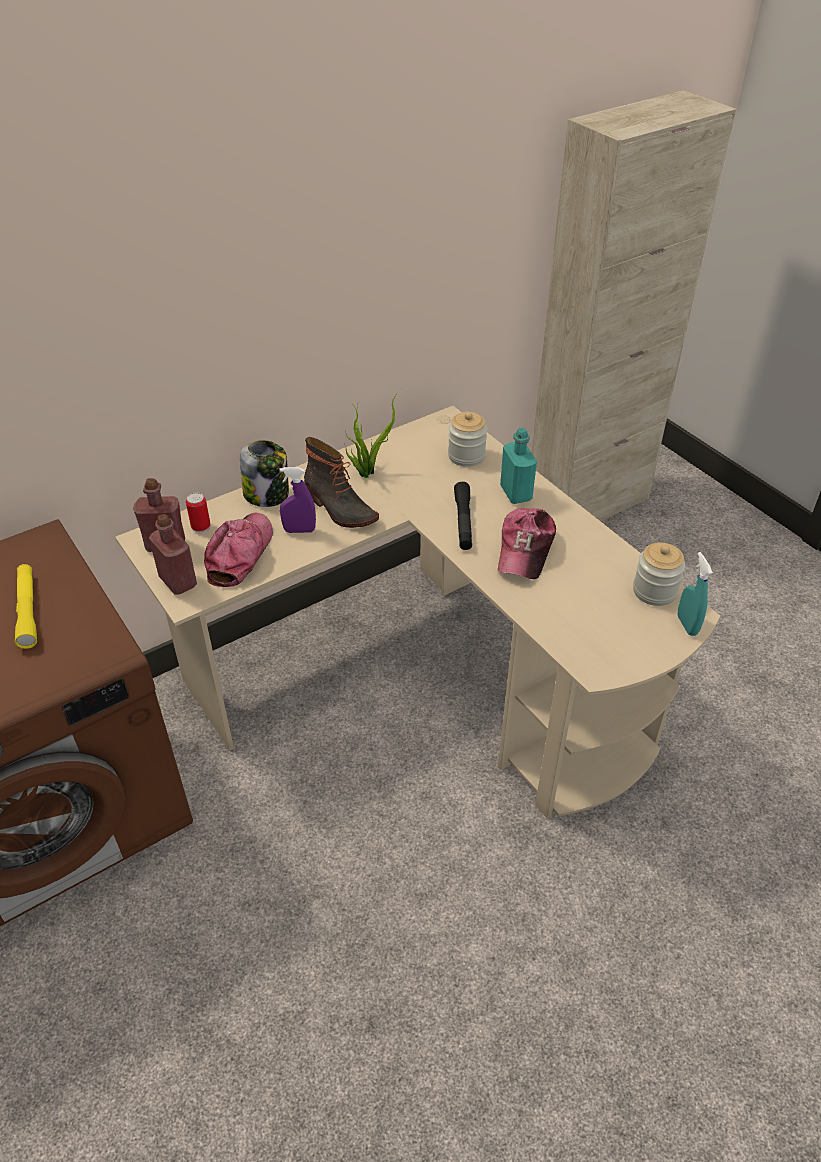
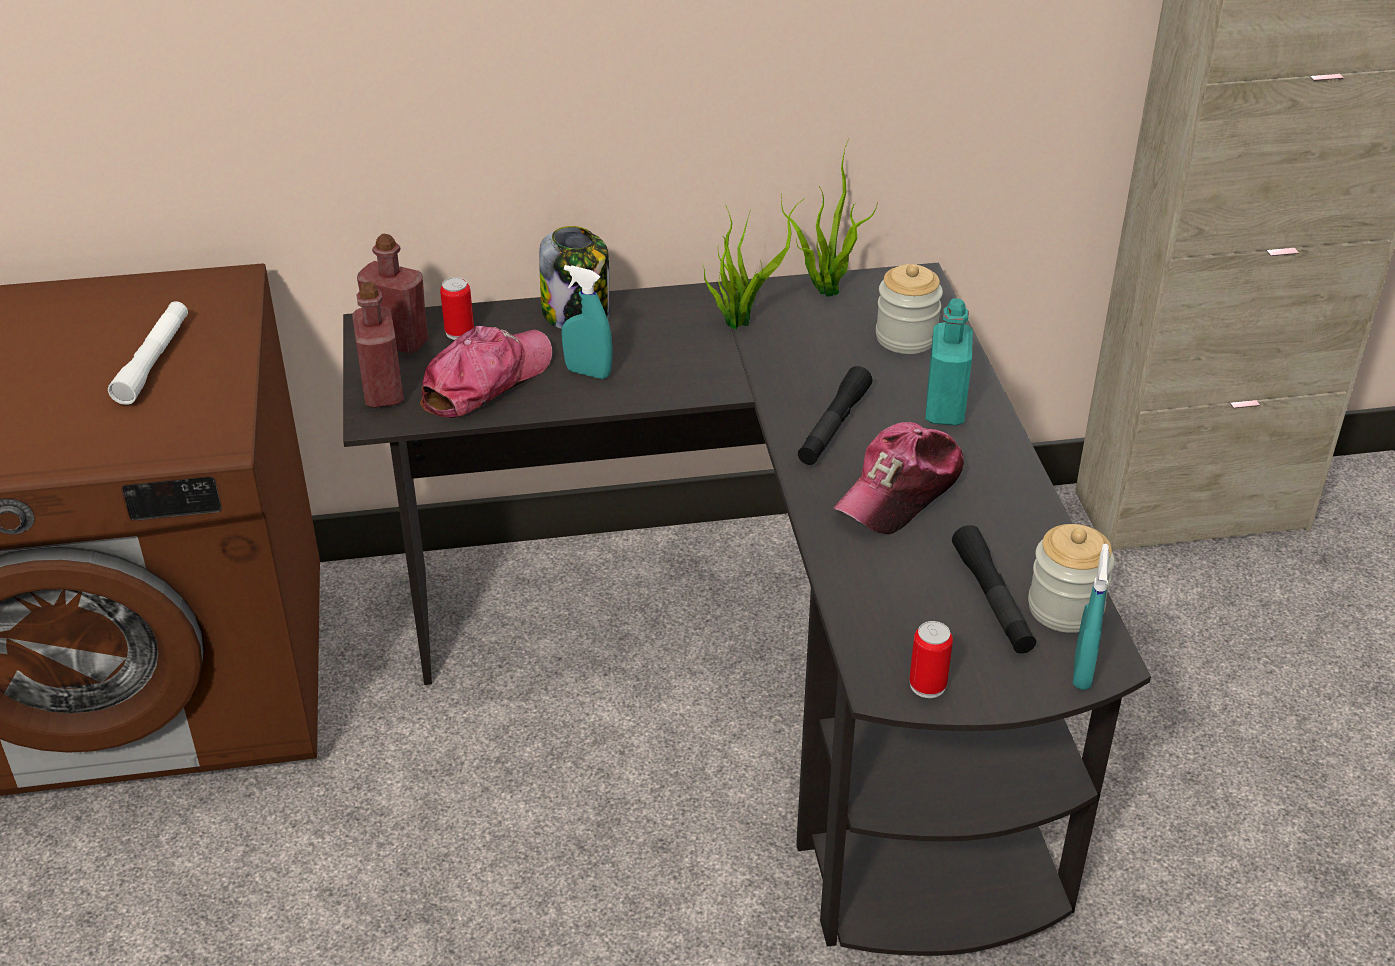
camera: 25 degrees right, 5 degrees down
yellow flashlight [15,564,37,649] -> white flashlight [108,301,188,405]
beige desk [115,406,720,819] -> black desk [343,263,1151,956]
purple spray bottle [279,467,316,533] -> turquoise spray bottle [562,265,612,379]
boot [304,437,379,528] -> none
none -> potted plant [781,138,878,297]
none -> can [909,621,953,698]
none -> black flashlight [952,525,1036,654]

